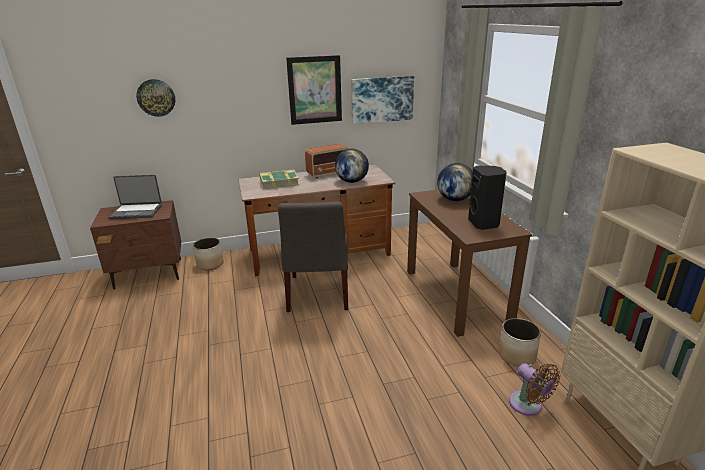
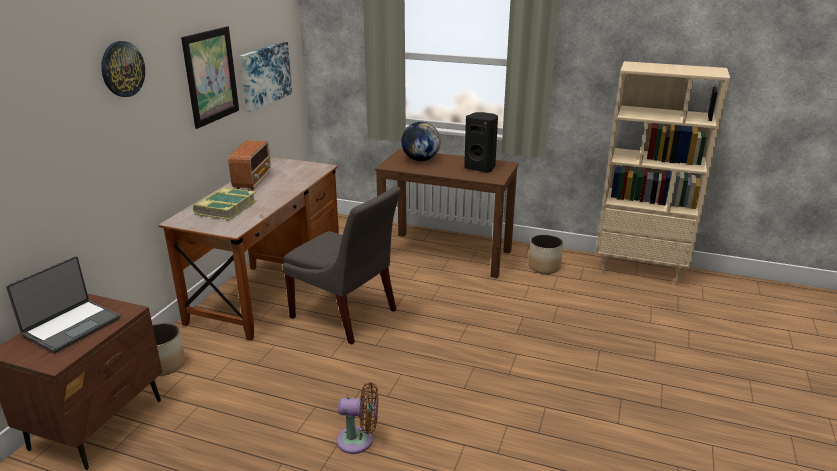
camera: 55 degrees left, 0 degrees up
wall clock [136,79,175,117] -> wall clock moved to [101,41,145,97]
globe [335,149,369,183] -> none
brown fan [509,363,560,416] -> brown fan moved to [337,382,378,454]

